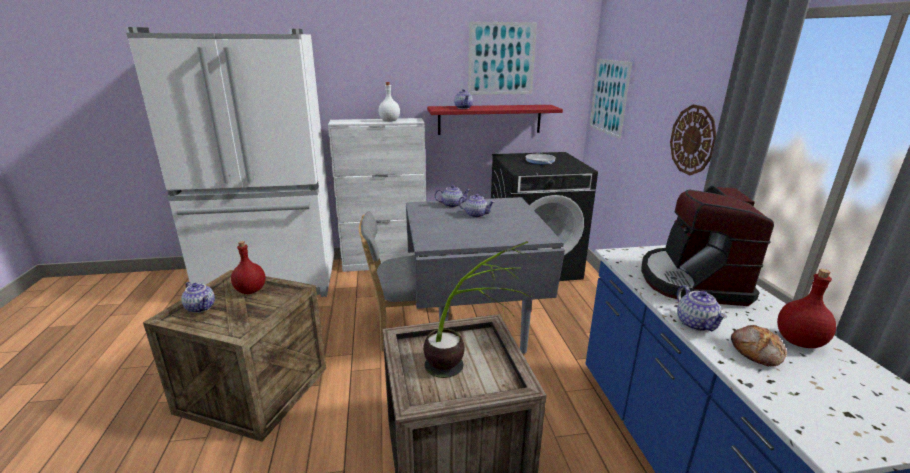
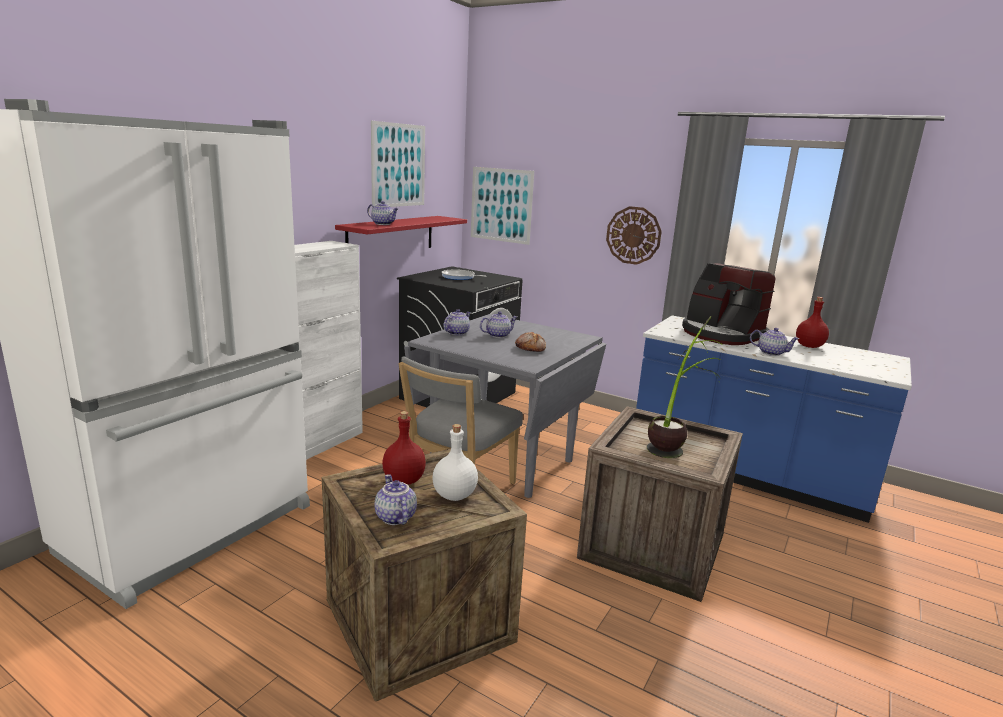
camera: 50 degrees left, 5 degrees down
teapot [181,282,215,313] -> teapot turned 105 degrees counterclockwise [375,474,417,525]
white bottle [379,82,400,122] -> white bottle moved to [432,424,478,501]
bread [731,325,787,367] -> bread moved to [515,332,546,352]

